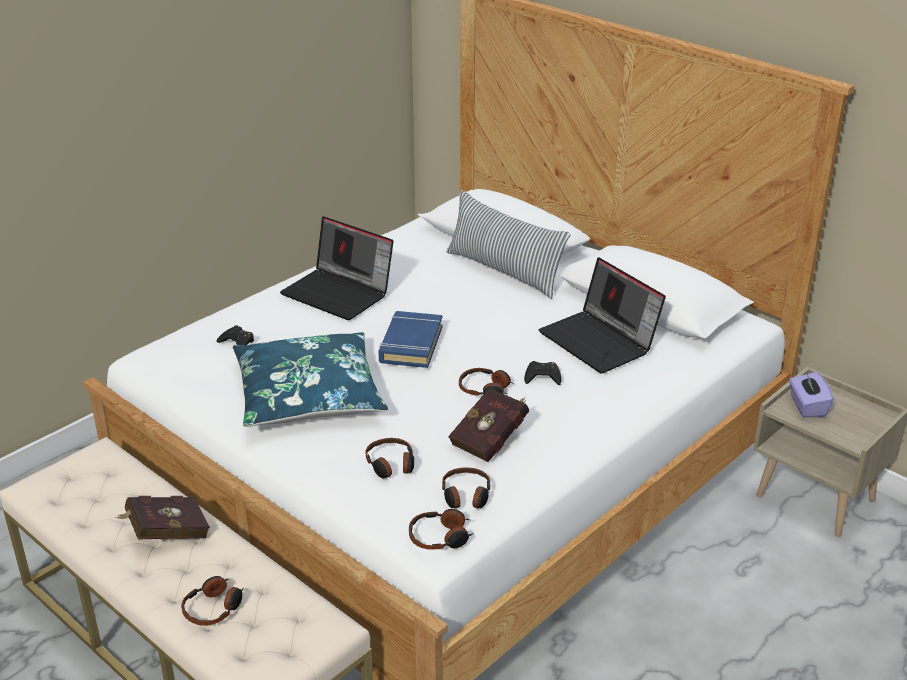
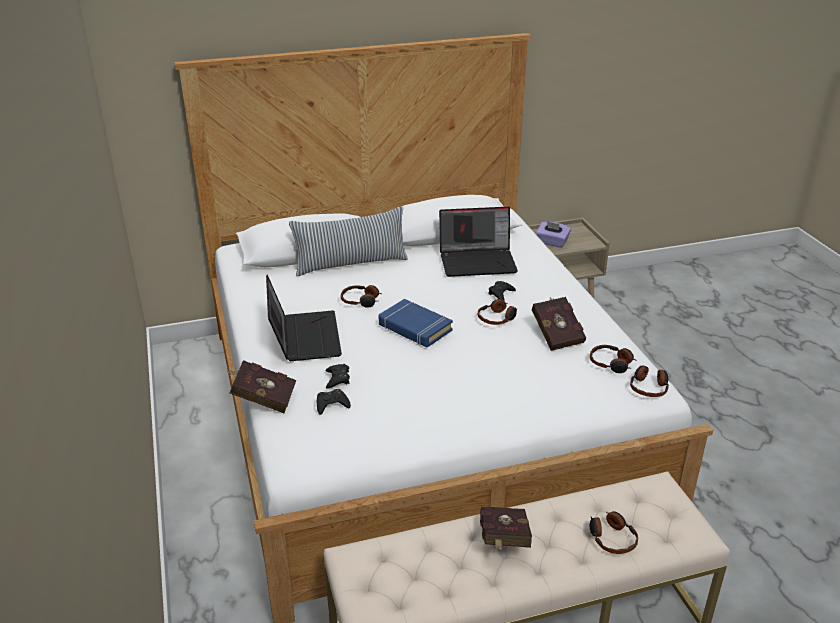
camera: 60 degrees left, 0 degrees up
blue pillow [233,332,388,427] -> none
laptop [280,216,394,320] -> laptop turned 75 degrees counterclockwise [266,275,342,361]
headphones [365,438,414,479] -> headphones moved to [341,285,381,308]
none -> red book [227,360,296,413]
none -> black game controller [326,364,350,388]

